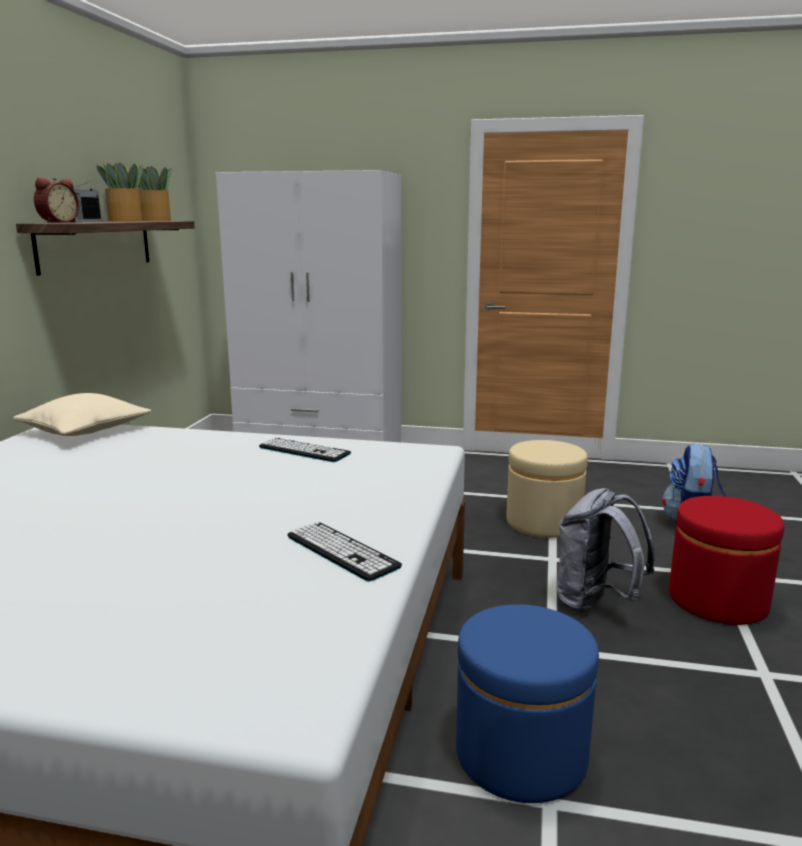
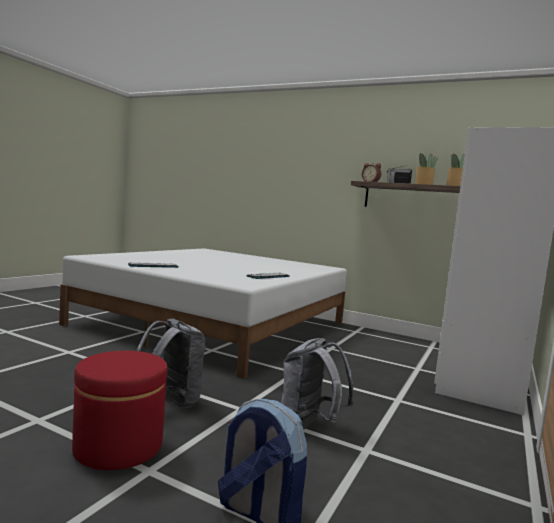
camera: 105 degrees right, 10 degrees down
beige pillow [13,393,151,436] -> none
blue ottoman [456,604,599,803] -> none
beige ottoman [506,440,588,538] -> grey backpack [281,338,354,430]

